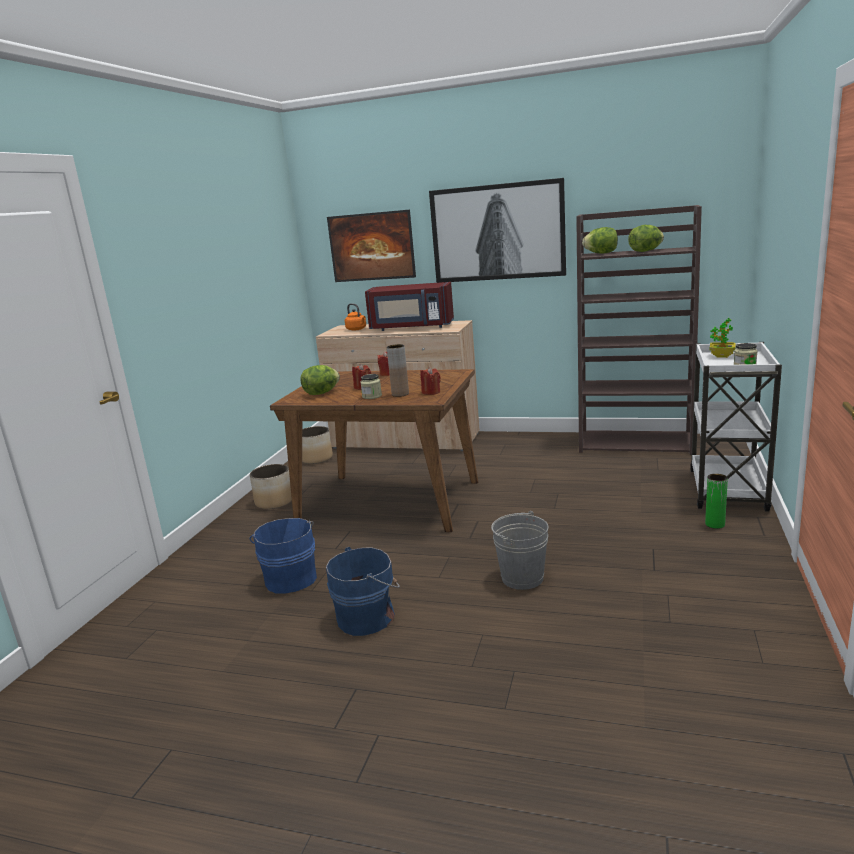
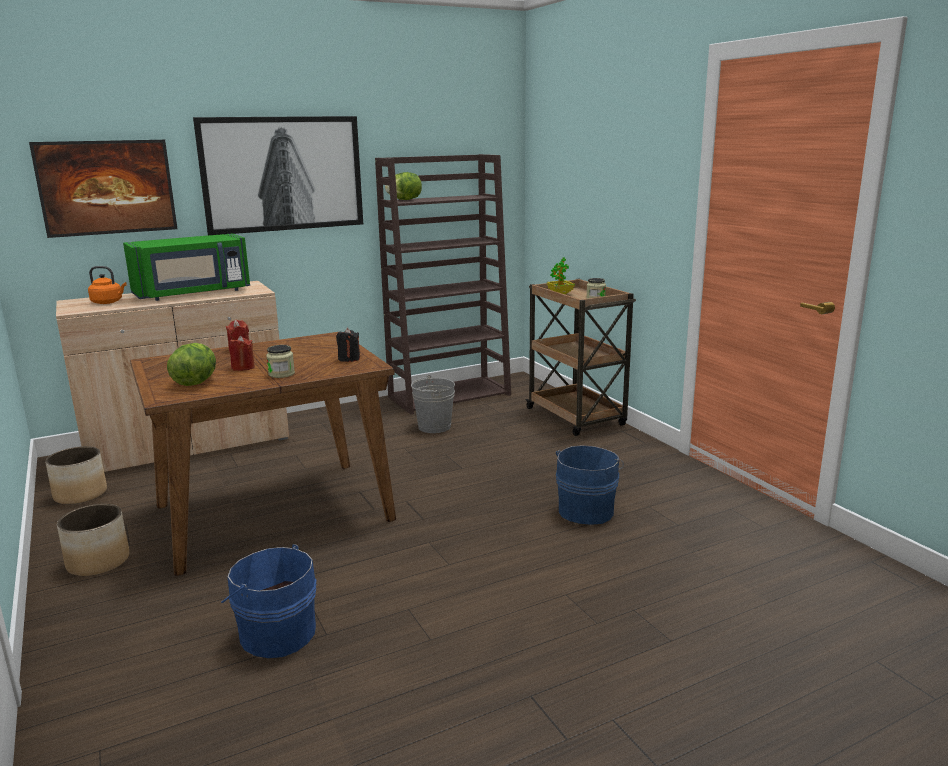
camera: 45 degrees left, 0 degrees up
blue bucket [326,547,400,636] -> blue bucket moved to [556,445,624,525]
red microwave [365,282,454,331] -> green microwave [123,234,250,301]
brown vase [387,344,409,397] -> none
red candle [420,367,441,395] -> black candle [336,328,360,362]
grey bucket [491,511,549,590] -> grey bucket moved to [411,375,455,433]
lettuce [628,225,664,252] -> none
white cart [690,342,782,512] -> brown cart [525,279,636,436]
green vase [705,474,728,529] -> none

